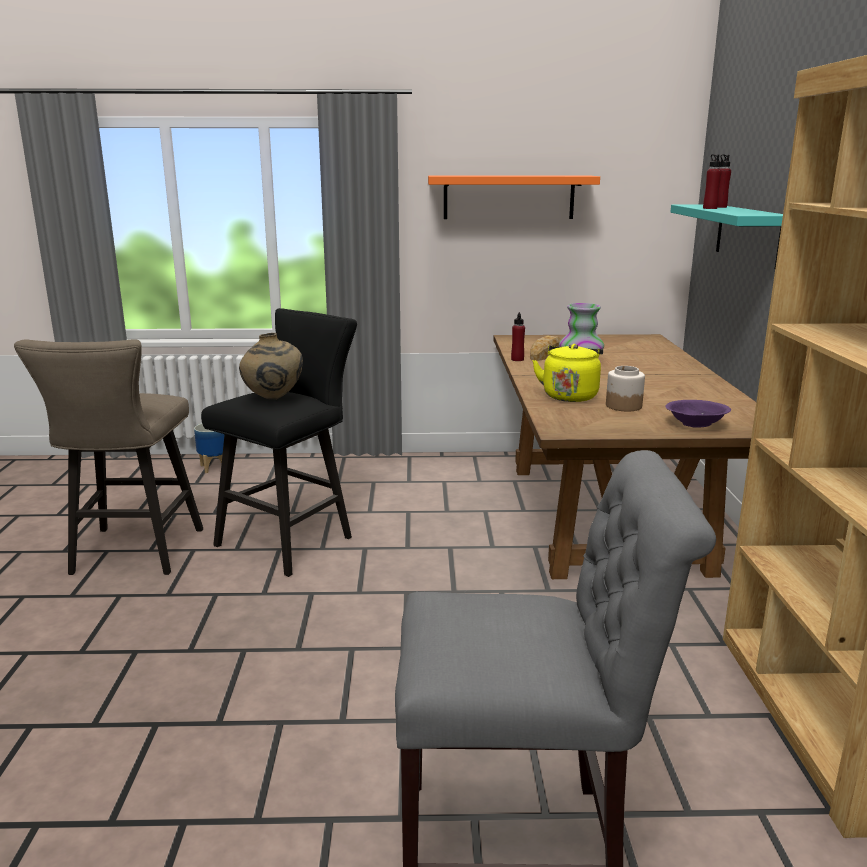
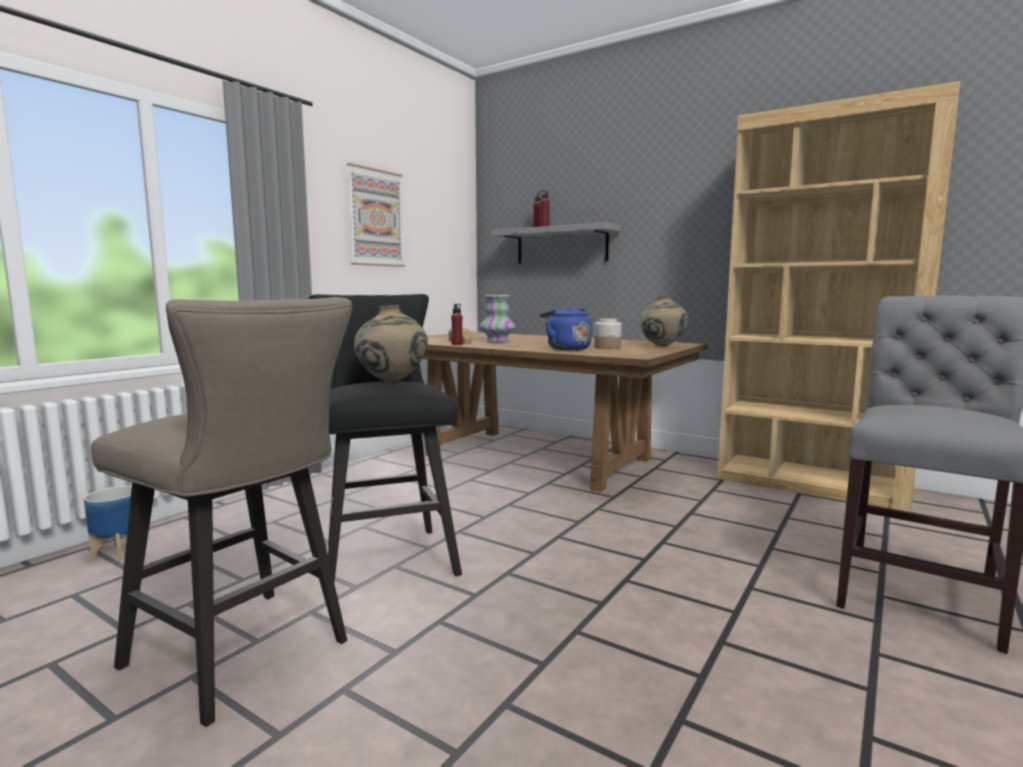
camera: 55 degrees left, 10 degrees down
orange shelf [428,176,600,219] -> picture [347,163,405,267]
yellow kettle [532,344,603,402] -> blue kettle [540,306,592,350]
purple bowl [665,400,731,428] -> beige vase [640,296,689,347]
turquoise shelf [670,204,783,268] -> grey shelf [491,222,621,264]

